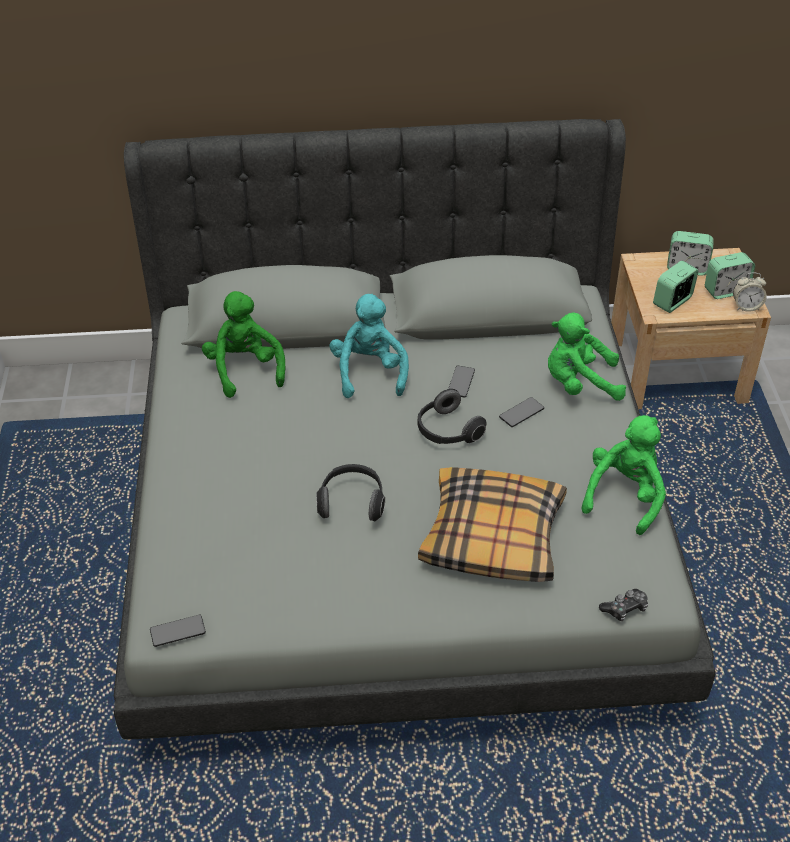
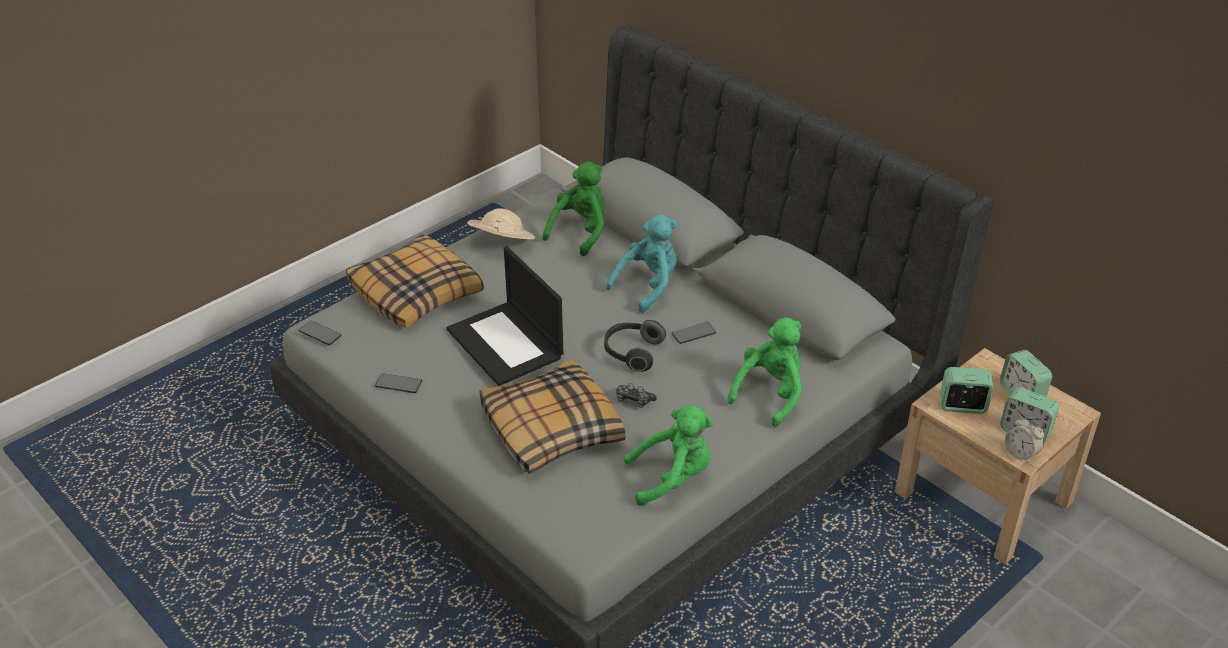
camera: 50 degrees right, 5 degrees down
headphones [316,464,385,521] -> laptop [447,246,564,386]
phone [499,397,544,427] -> phone moved to [375,373,422,393]
green plush toy [548,312,626,401] -> green plush toy turned 75 degrees clockwise [727,317,802,427]
game controller [599,589,648,621] -> game controller moved to [617,383,657,408]
none -> pillow [346,234,484,328]
none -> beige hat [467,208,535,239]

